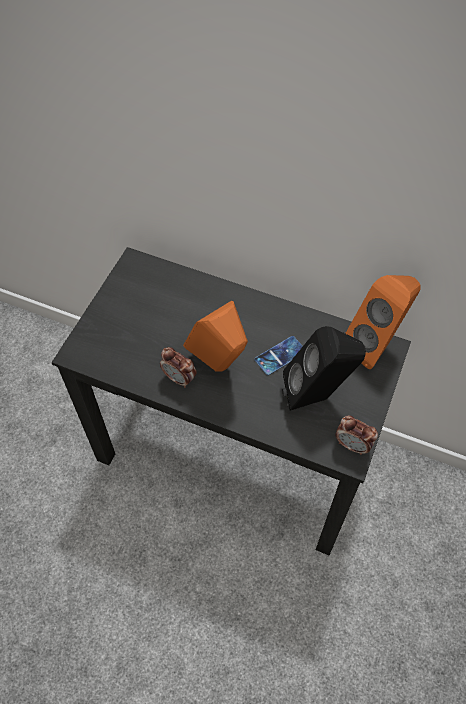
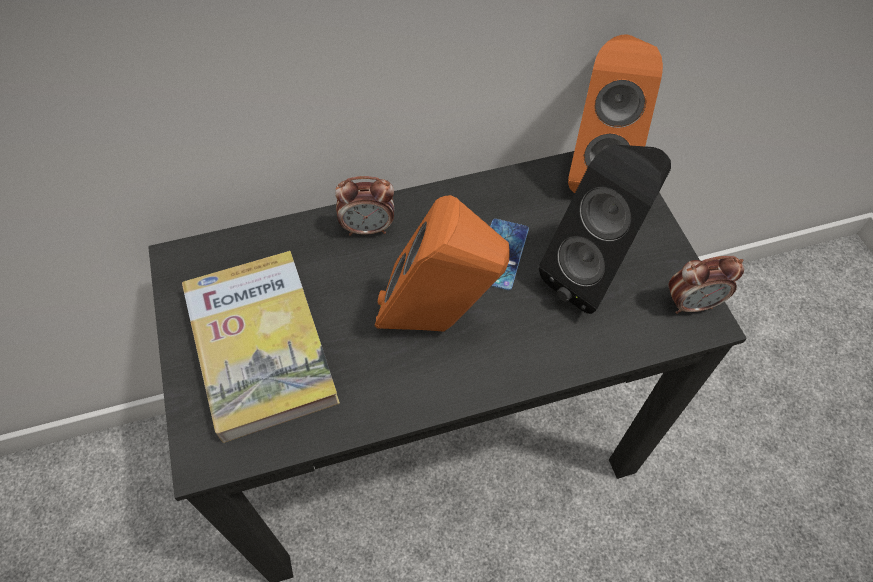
camera: 40 degrees left, 0 degrees up
alarm clock [160,347,197,388] -> alarm clock moved to [335,176,394,236]
none -> book [182,251,340,443]

